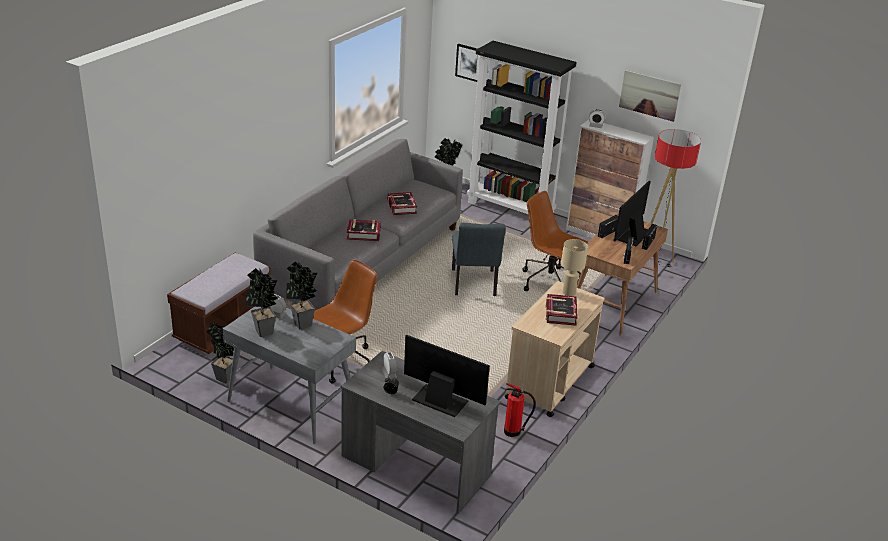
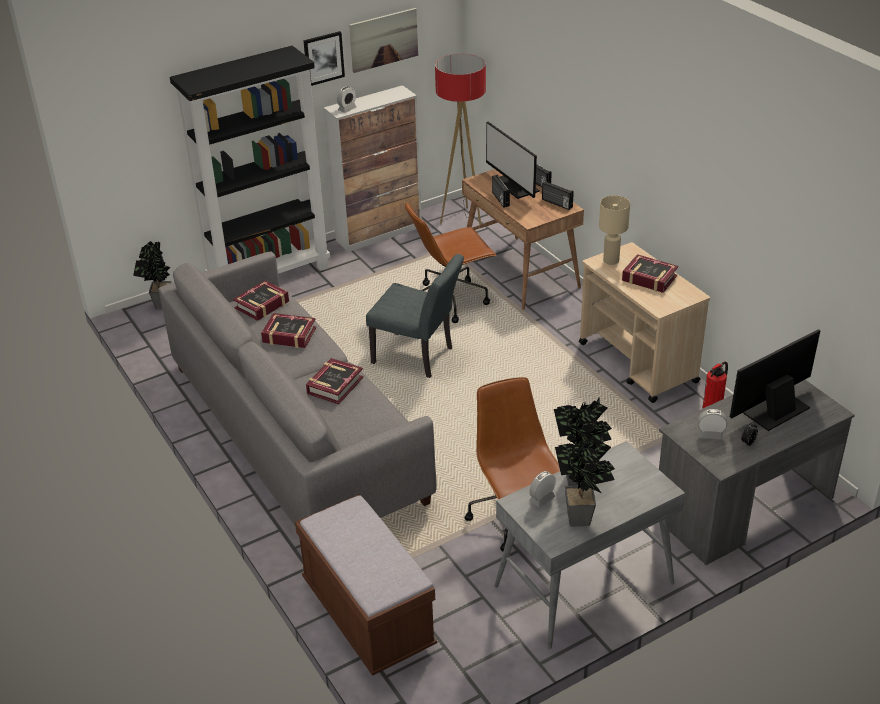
camera: 60 degrees left, 5 degrees up
potted plant [206,322,234,383] -> none
picture [455,44,479,82] -> picture moved to [303,31,345,86]
none -> book [233,281,289,321]

